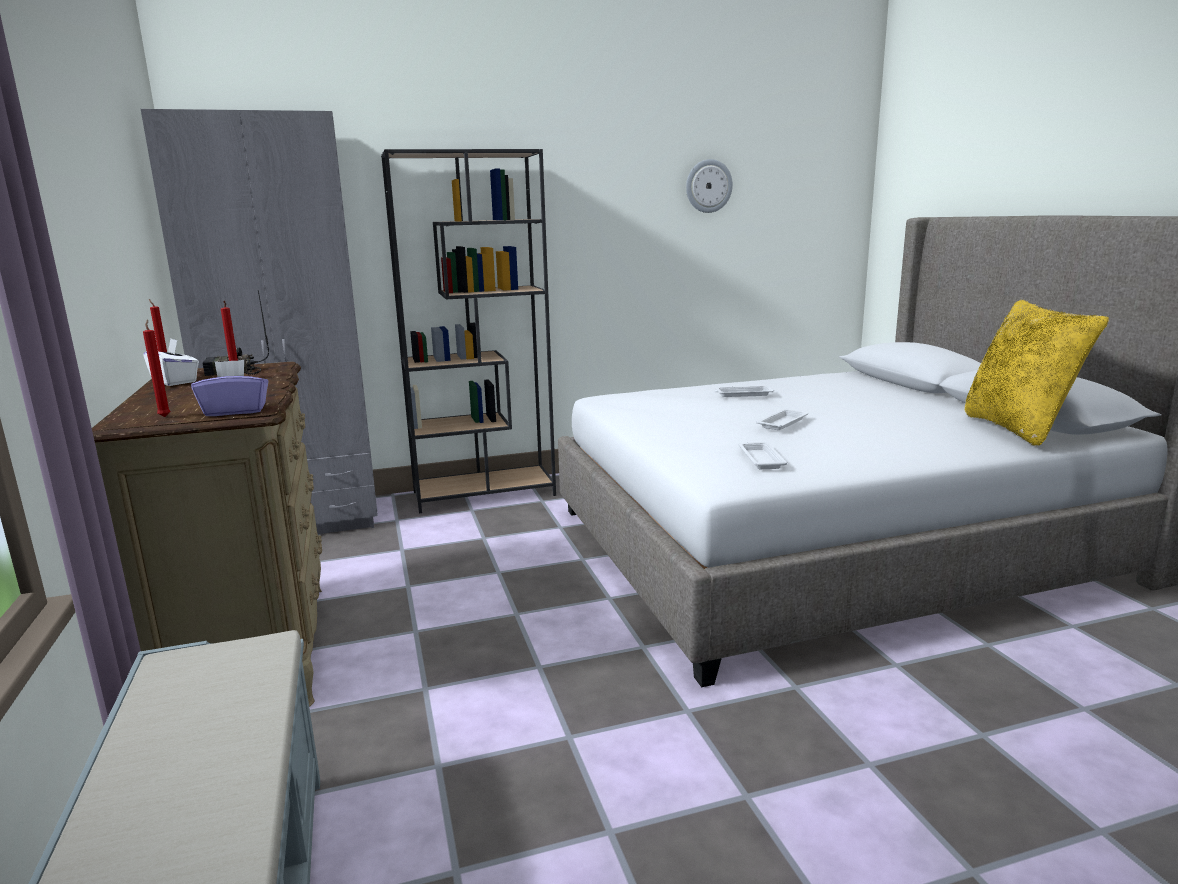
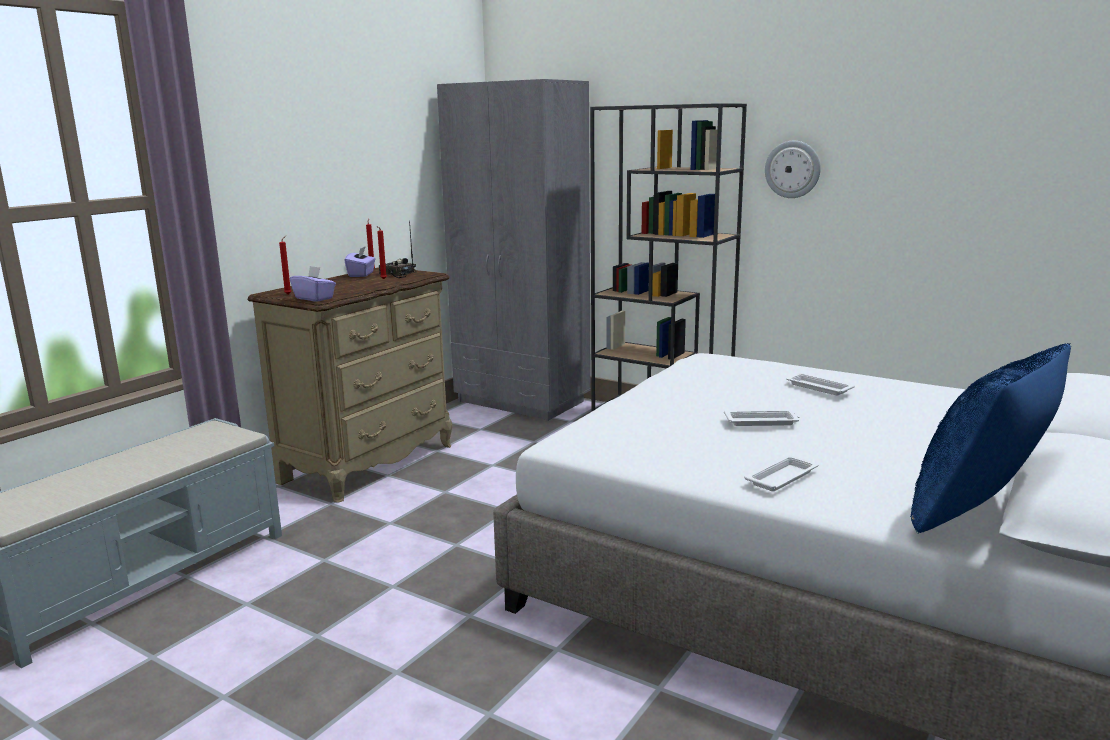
camera: 50 degrees right, 0 degrees up
white tissue box [143,339,199,386] -> purple tissue box [344,246,376,277]
wall clock [686,159,733,213] -> wall clock moved to [765,141,821,198]
white tray [738,442,787,469] -> white tray moved to [745,455,818,491]
yellow pillow [965,299,1110,446] -> blue pillow [910,343,1071,534]

